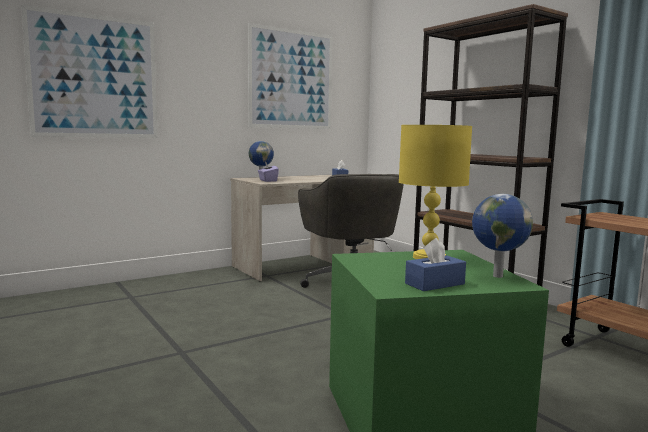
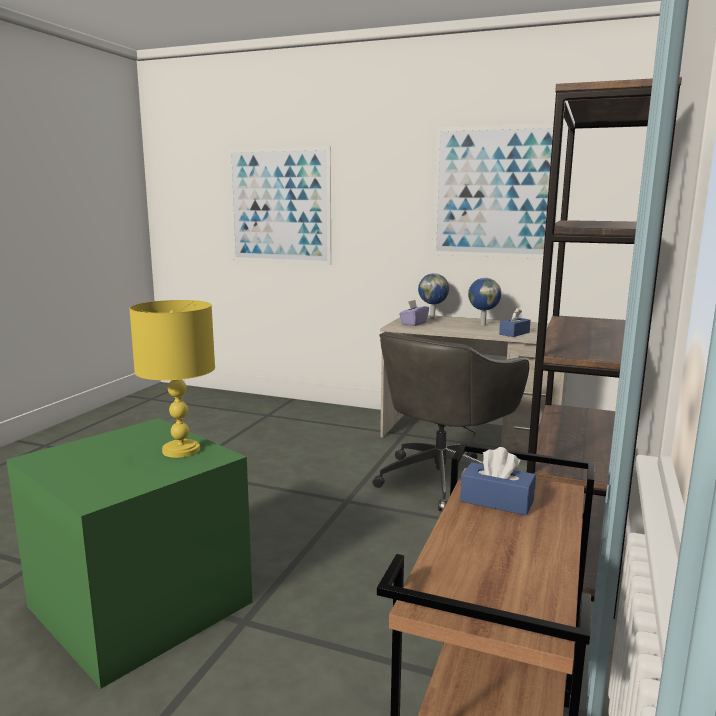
camera: 55 degrees right, 5 degrees up
blue tissue box [405,238,466,291] -> blue tissue box moved to [460,447,536,515]
globe [472,194,533,278] -> globe moved to [468,278,501,326]

